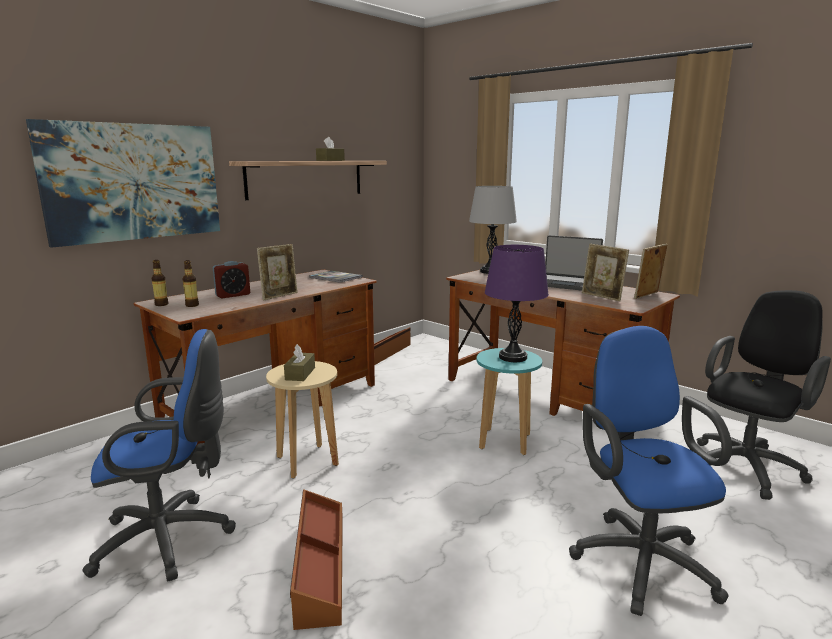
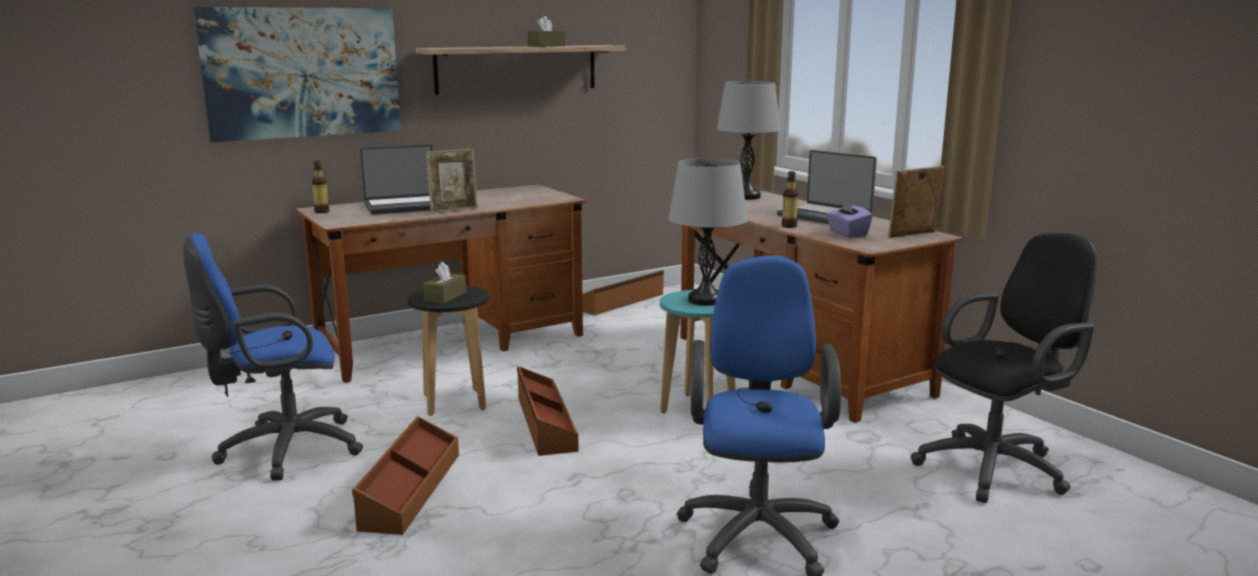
camera: 15 degrees right, 0 degrees up
blue office chair [82,329,236,581] -> blue office chair turned 150 degrees clockwise [183,233,363,481]
bottle [183,260,199,307] -> bottle moved to [782,171,799,228]
alarm clock [213,261,250,298] -> laptop [360,145,433,215]
beige stool [266,361,339,478] -> black stool [408,286,489,416]
book [309,271,363,283] -> none
purple table lamp [485,245,549,362] -> grey table lamp [668,158,748,306]
picture frame [582,244,629,301] -> purple tissue box [826,199,873,237]
none -> brown storage box [517,366,579,456]

